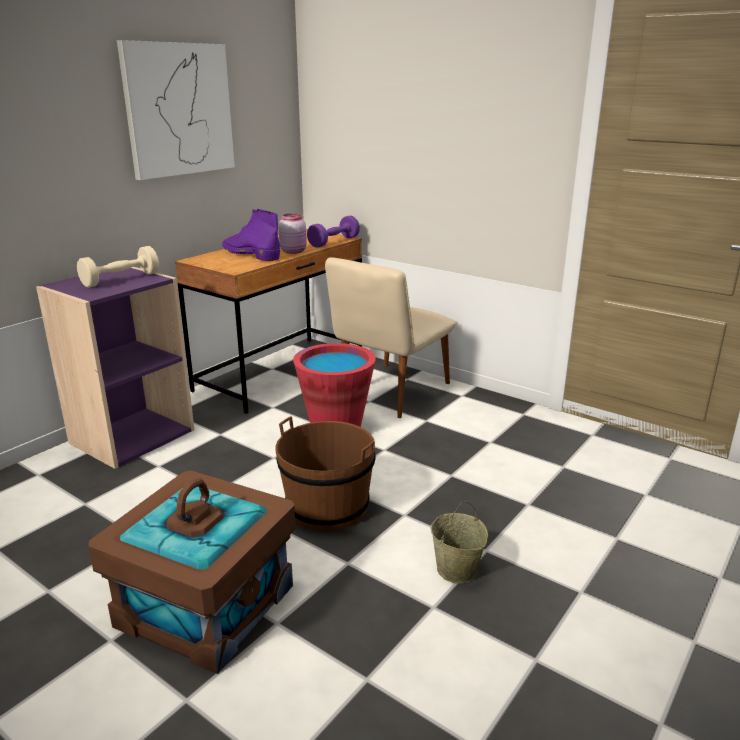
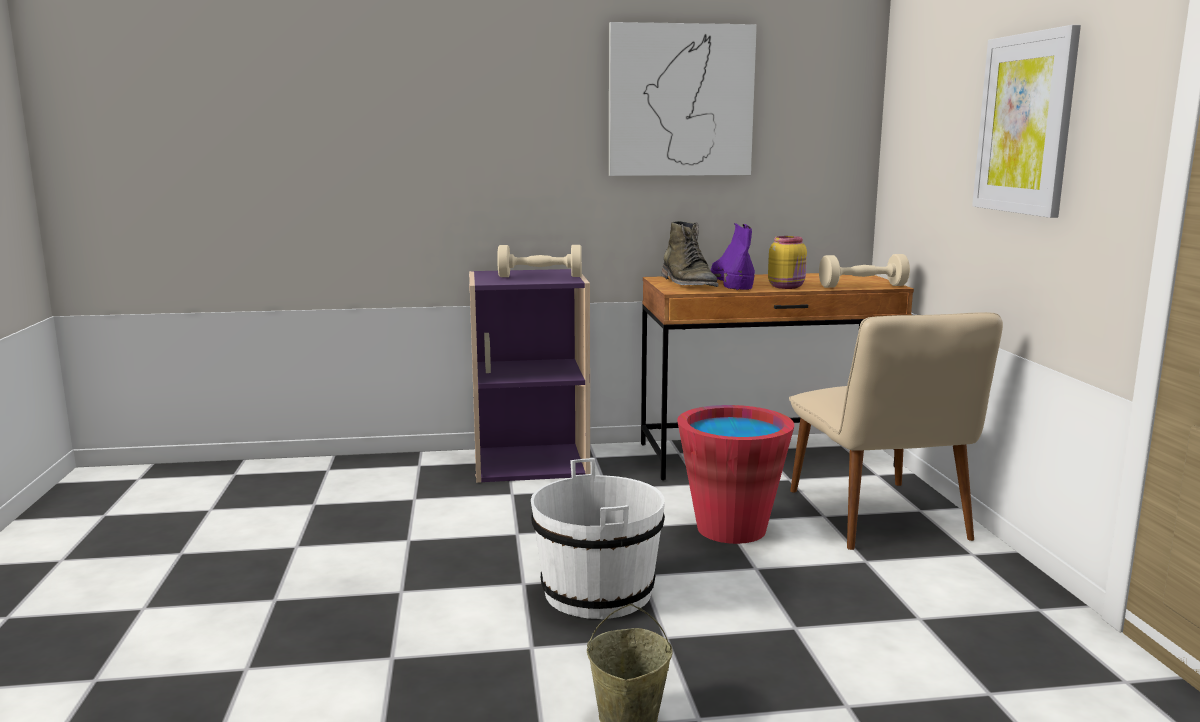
camera: 45 degrees right, 10 degrees down
brown storage box [88,470,296,674] -> none
brown bucket [276,416,376,532] -> white bucket [531,458,665,619]
pink jar [278,213,307,254] -> yellow jar [768,236,807,289]
purple dumbbell [307,216,360,248] -> beige dumbbell [819,254,910,288]
beige chair [325,257,457,418] -> beige chair turned 90 degrees counterclockwise [789,312,1003,550]
none -> green boot [662,221,719,287]
none -> picture [972,25,1081,218]

